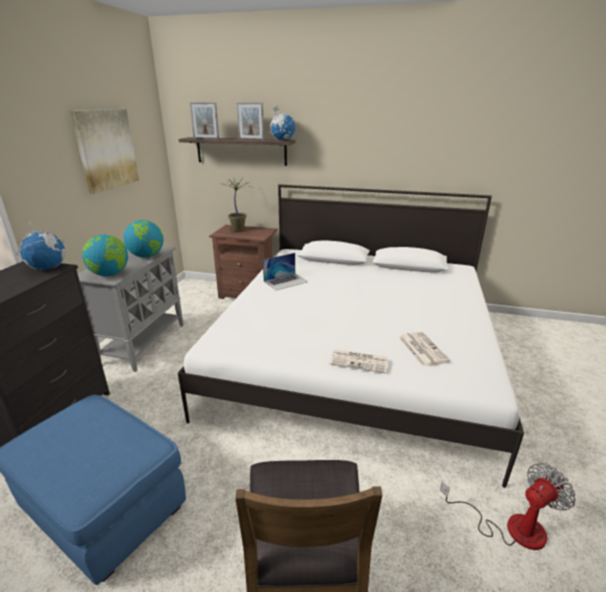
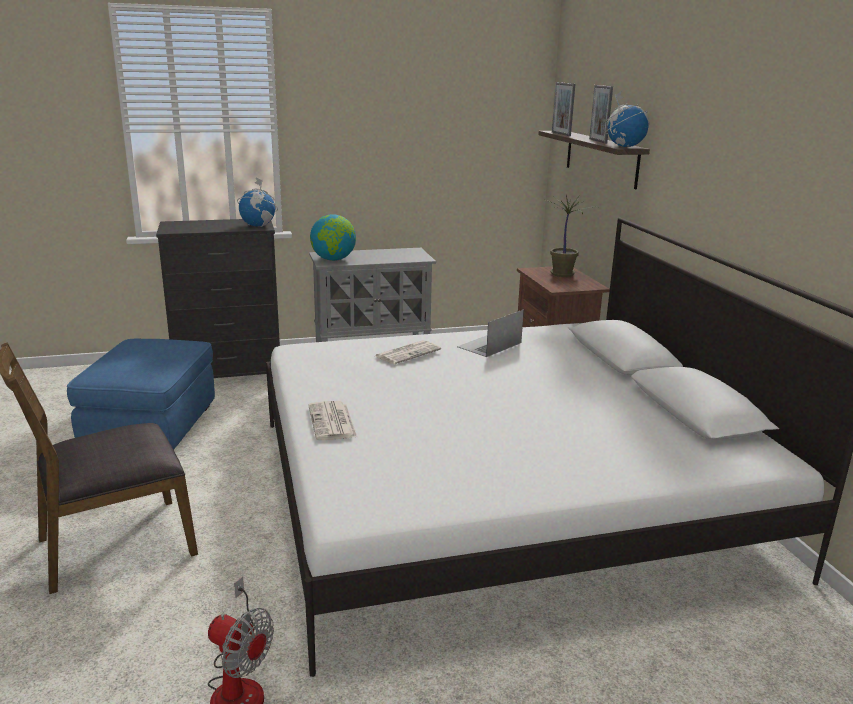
camera: 60 degrees right, 5 degrees down
picture [70,109,139,194] -> none
globe [124,220,163,258] -> none
laptop [263,253,308,290] -> laptop turned 105 degrees clockwise [457,310,524,357]
newspaper [398,332,450,367] -> newspaper moved to [375,340,441,364]

